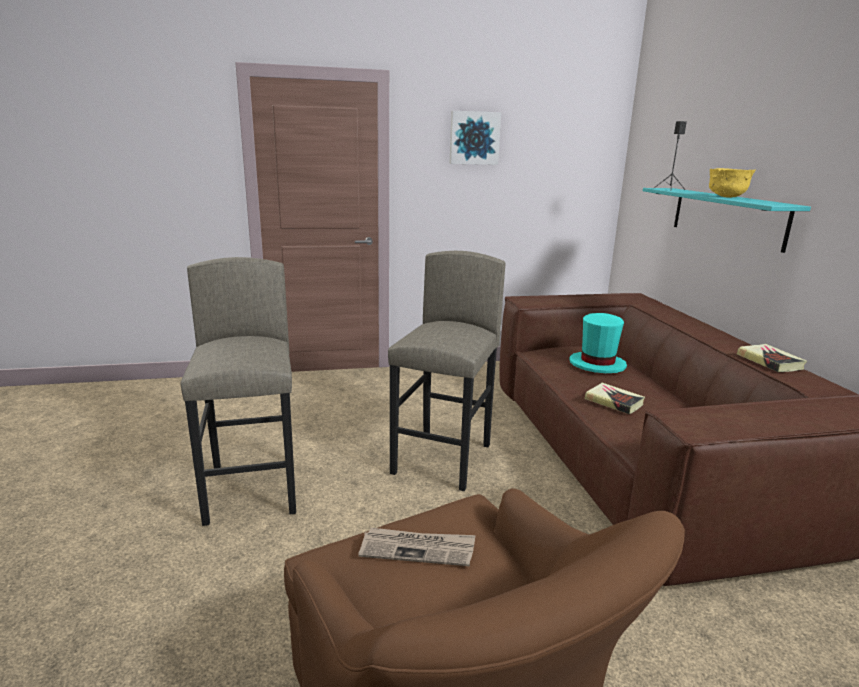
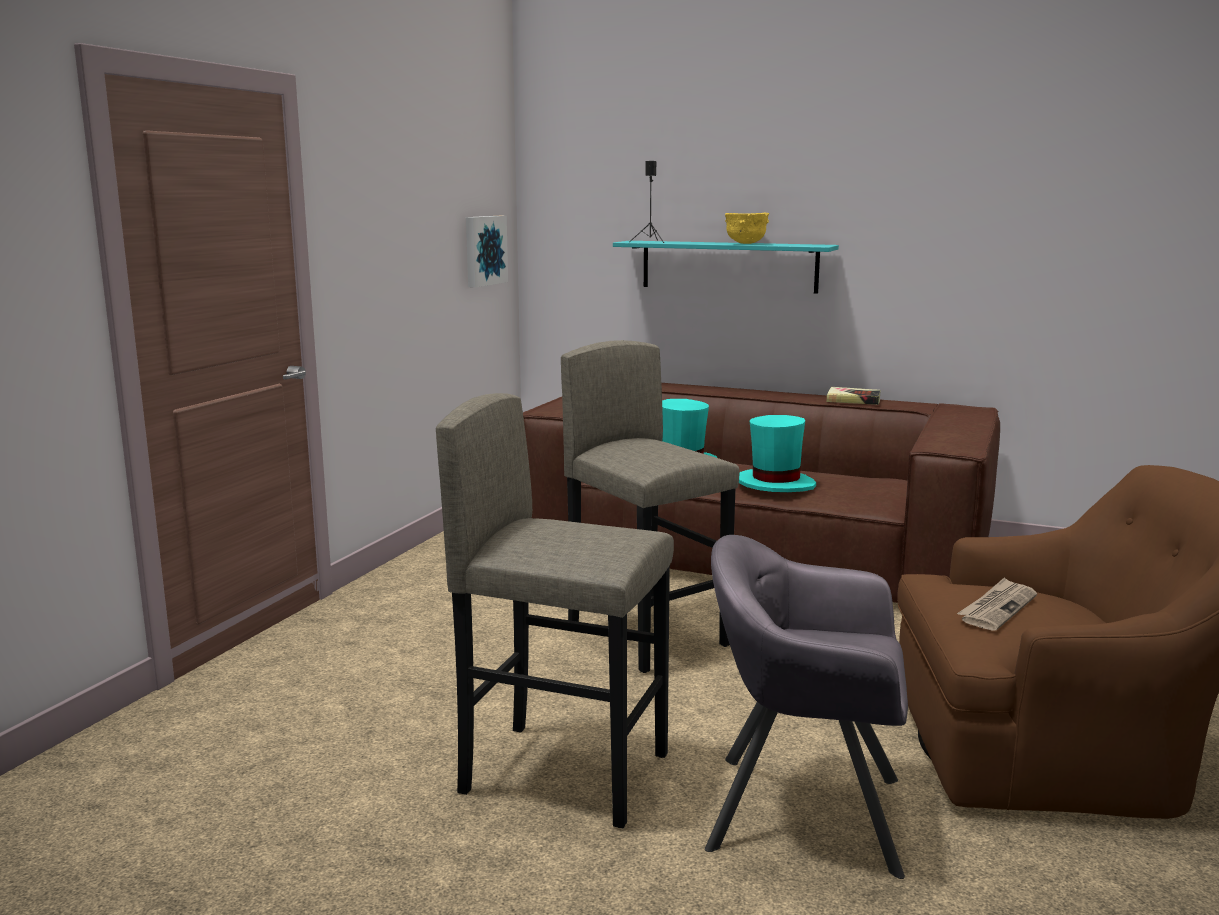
camera: 55 degrees left, 5 degrees down
picture [450,111,501,165] -> picture moved to [466,216,508,288]
book [584,383,645,414] -> turquoise hat [739,415,816,492]
none -> grey armchair [705,535,908,879]

